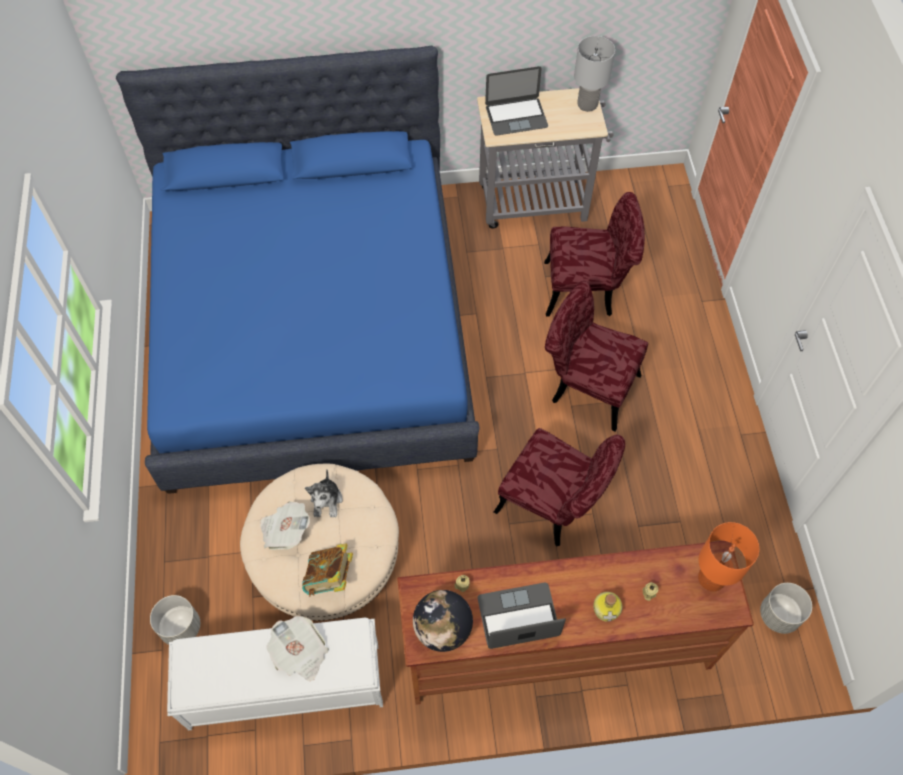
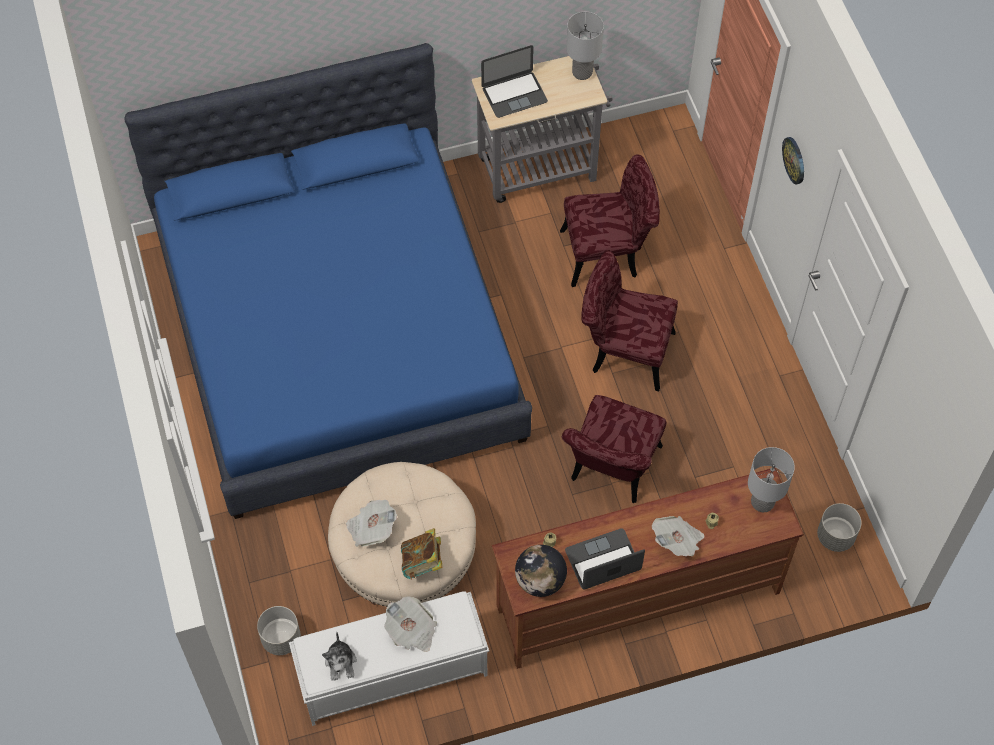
camera: 10 degrees left, 0 degrees up
plush toy [305,469,343,518] -> plush toy moved to [322,632,357,681]
red chair [494,428,625,546] -> red chair turned 90 degrees clockwise [562,395,666,503]
bottle [593,592,623,622] -> newspaper [652,516,705,556]
orange table lamp [698,522,759,591] -> grey table lamp [748,447,795,513]
none -> wall clock [782,137,804,184]

